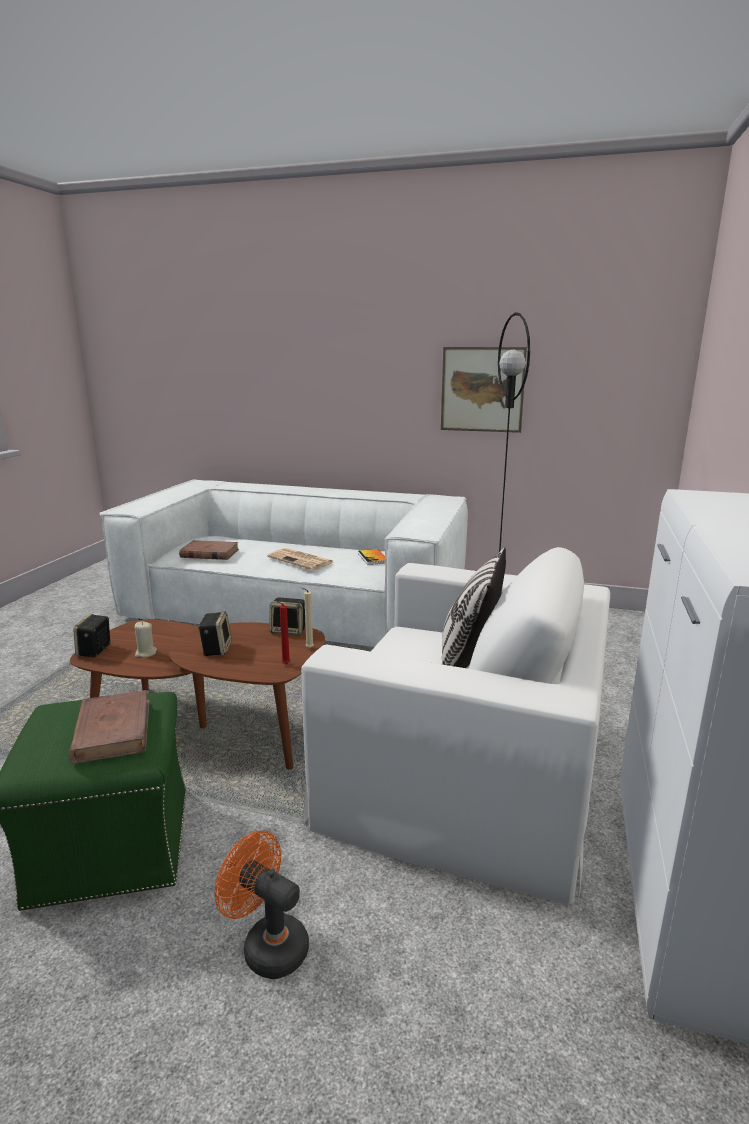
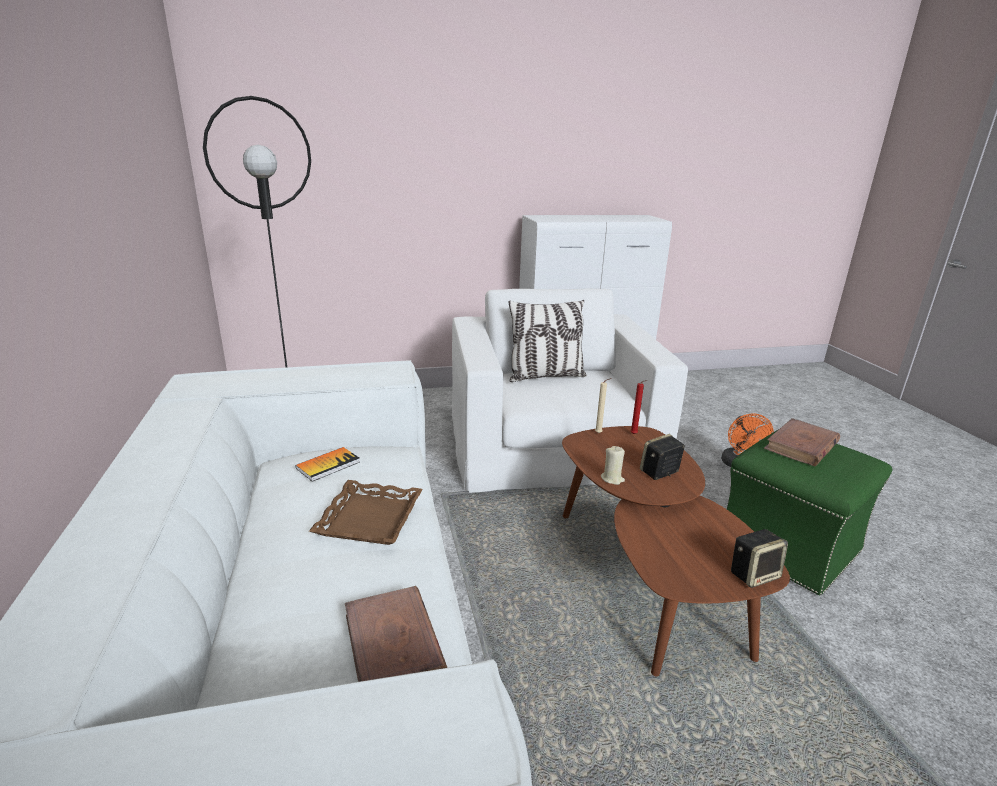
camera: 120 degrees left, 5 degrees up
beige candle [135,622,157,657] -> beige candle moved to [601,446,625,485]
newspaper [267,548,334,570] -> brown tray [309,480,423,545]
speaker [270,598,305,636] -> none
picture [441,347,527,433] -> none

